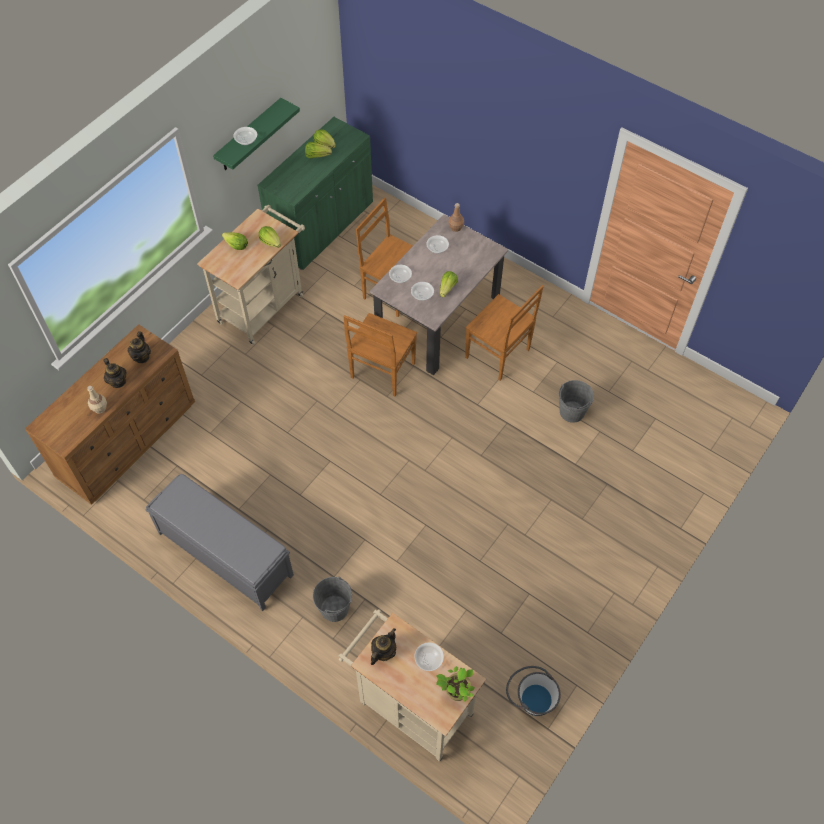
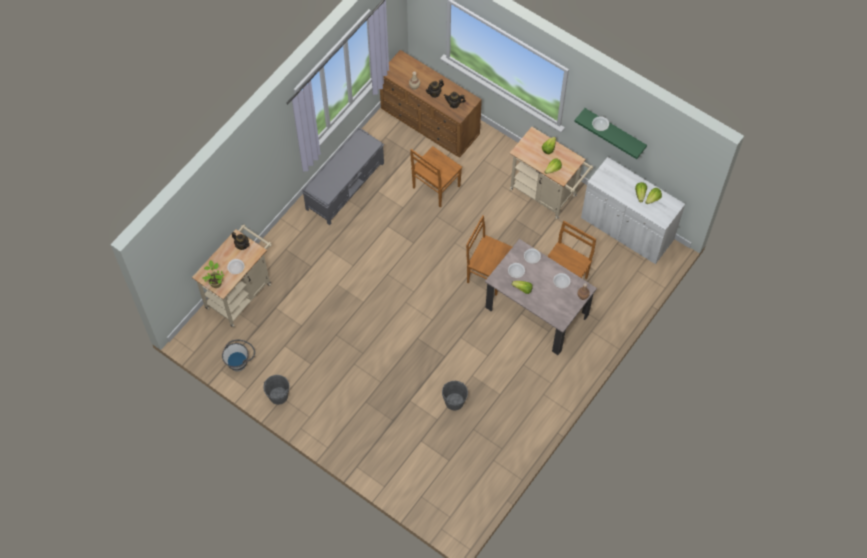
camera: 90 degrees right, 5 degrees up
green cabinet [257,117,373,270] -> white cabinet [581,157,685,264]
grey bucket [313,576,352,622] -> grey bucket moved to [263,375,289,405]
brown chair [465,285,544,381] -> brown chair moved to [410,146,462,207]

